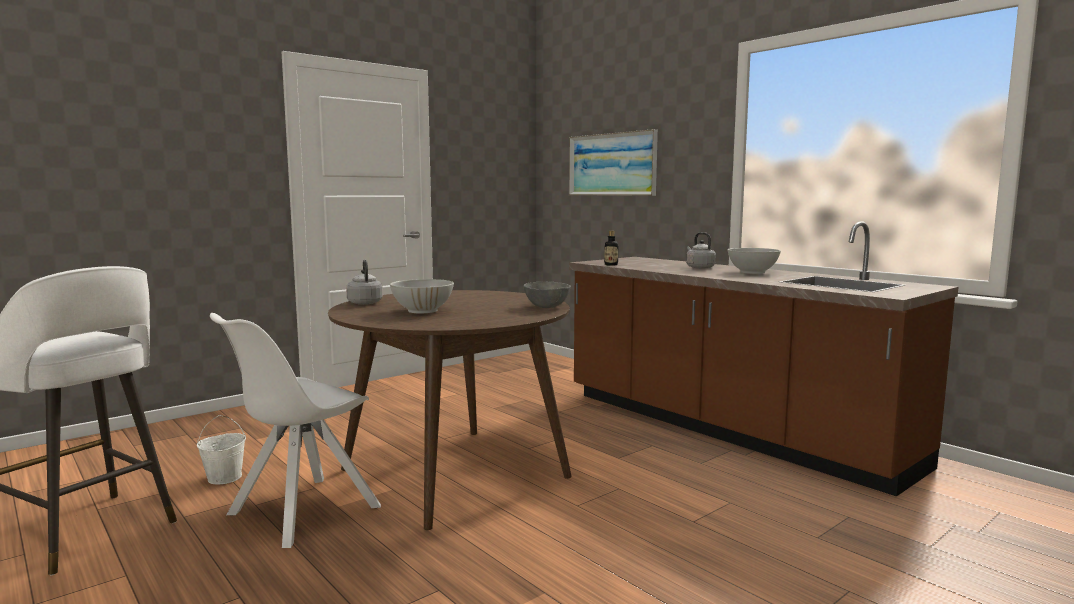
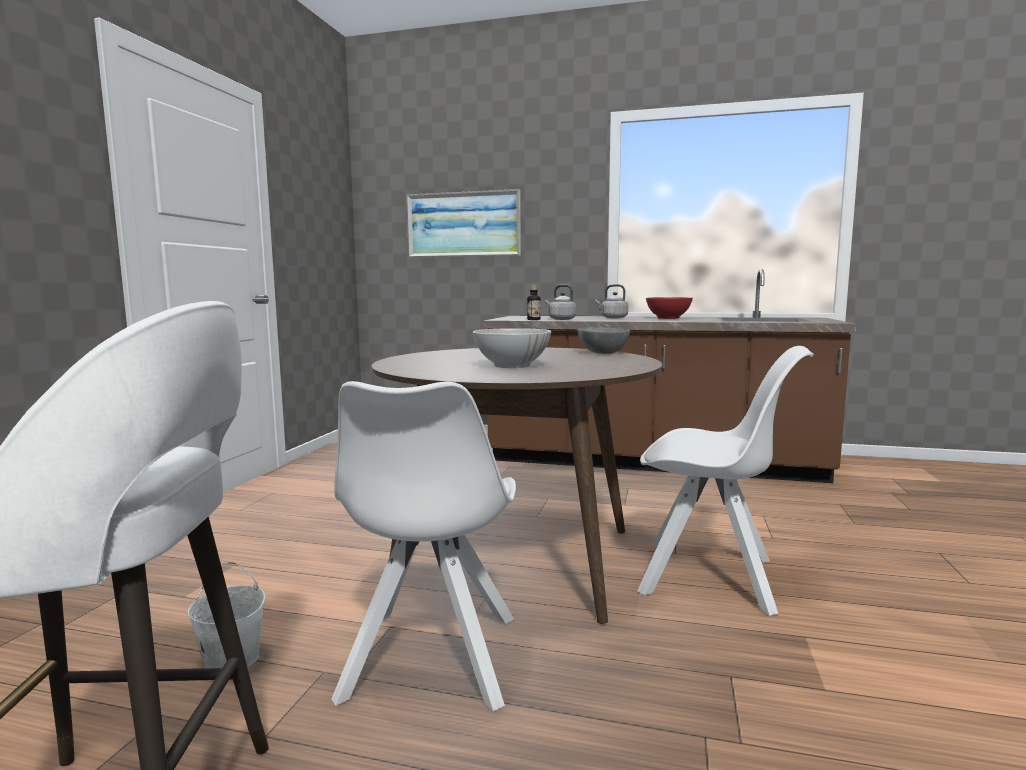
camera: 35 degrees left, 0 degrees up
grey kettle [346,260,383,305] -> grey kettle moved to [545,285,577,320]
white bowl [728,248,781,274] -> red bowl [646,297,693,319]
none -> white chair [637,346,814,615]

